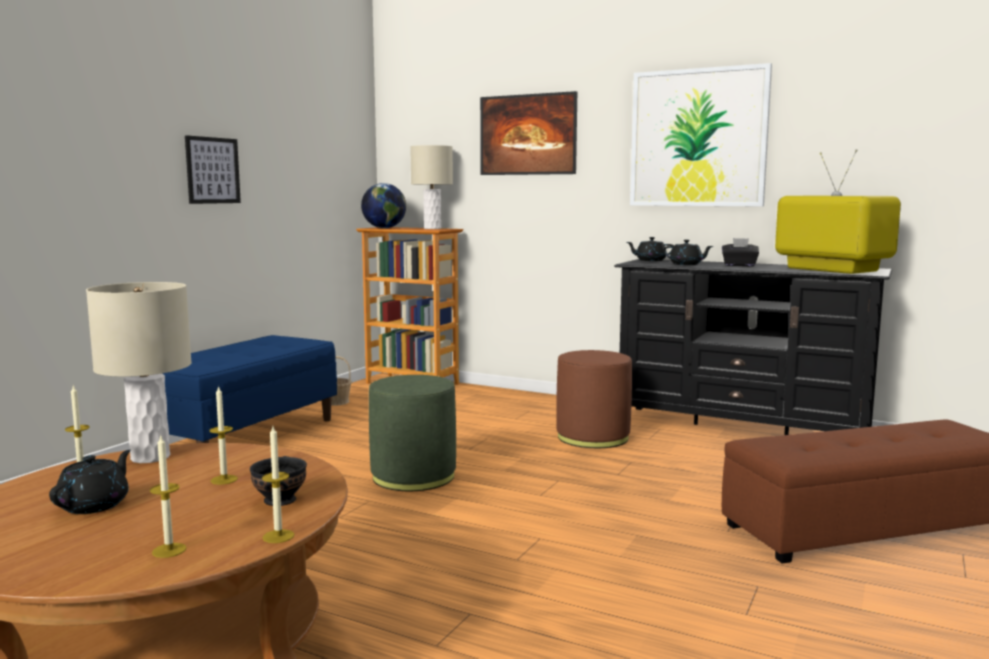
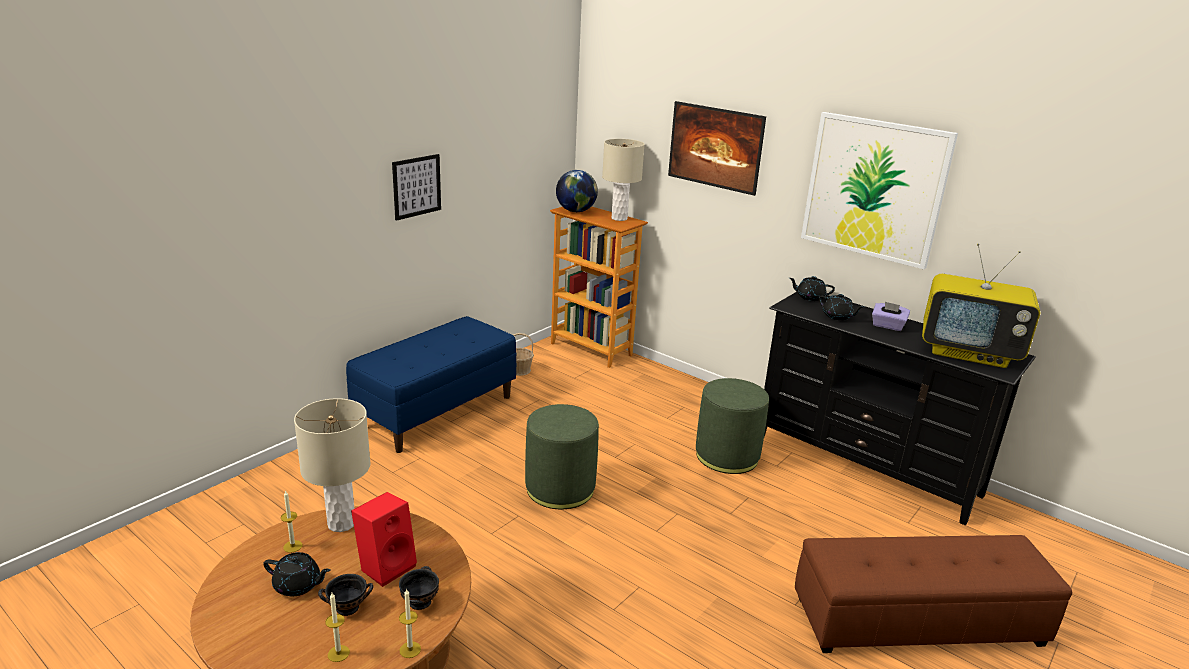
camera: 10 degrees right, 15 degrees up
black teapot [49,450,131,514] -> black teapot turned 75 degrees clockwise [263,552,331,596]
candle [209,386,238,485] -> red speaker [351,492,417,587]
brown ottoman [556,350,632,448] -> green ottoman [696,378,769,474]
black tissue box [722,238,759,266] -> purple tissue box [872,302,910,331]
television [775,149,901,274] -> television turned 135 degrees clockwise [922,243,1040,368]
none -> black bowl [318,574,373,616]

